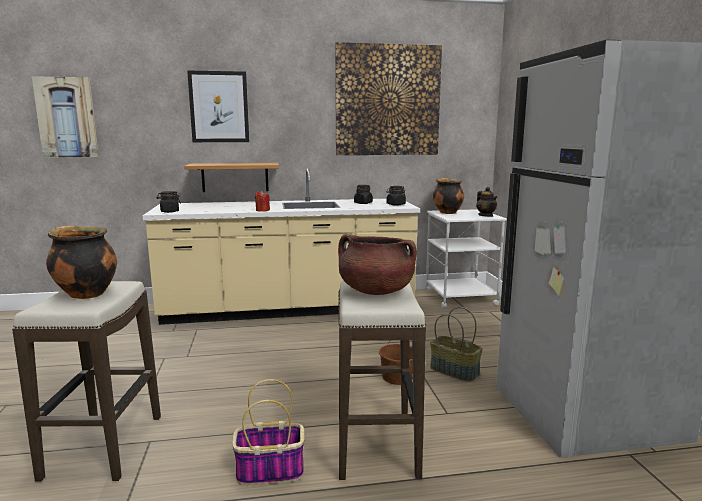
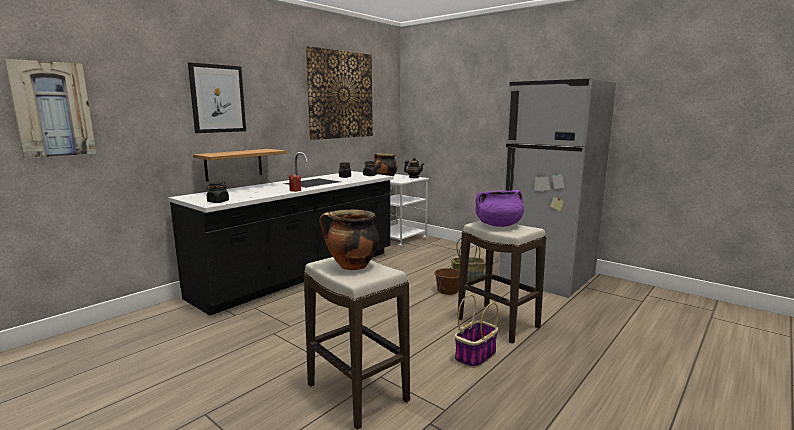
camera: 40 degrees left, 0 degrees up
beige counter [143,168,420,325] -> black counter [168,152,394,315]
brown cooking pot [338,235,416,295] -> purple cooking pot [476,190,524,227]

